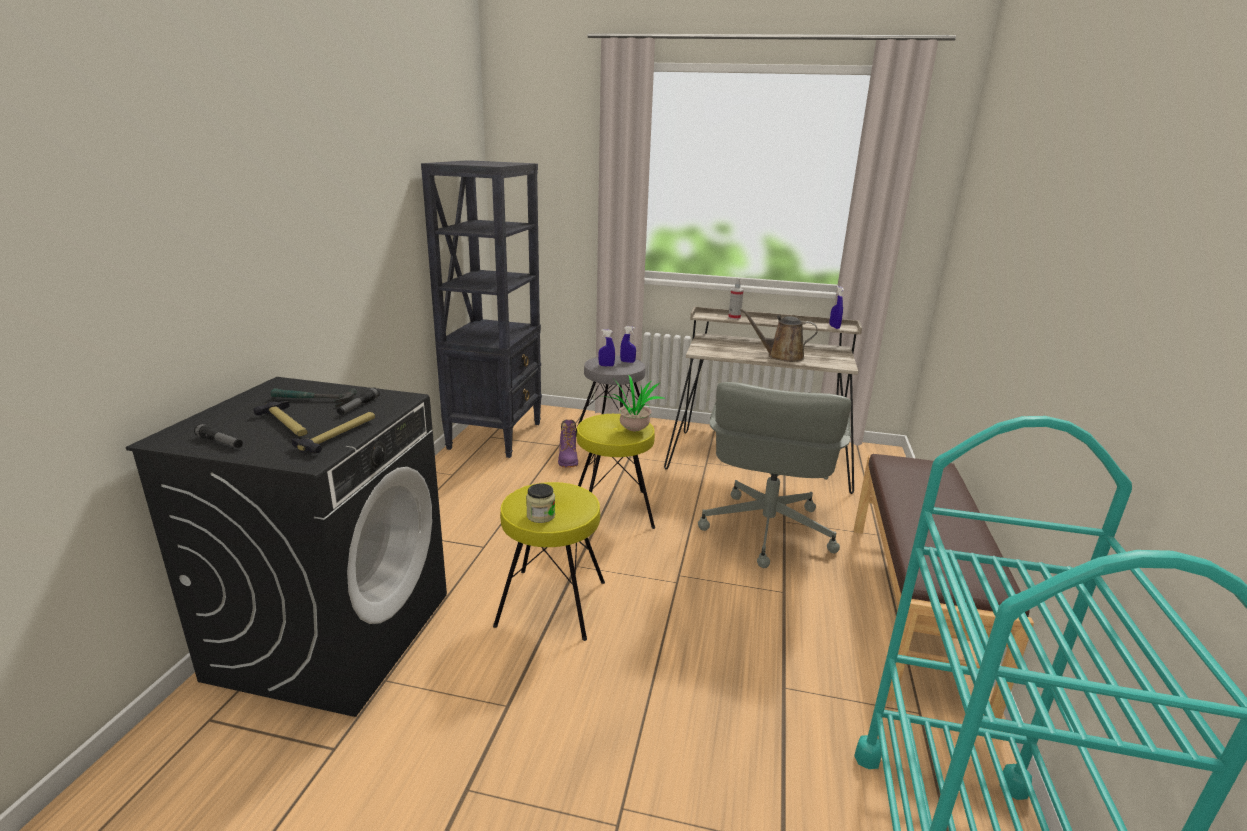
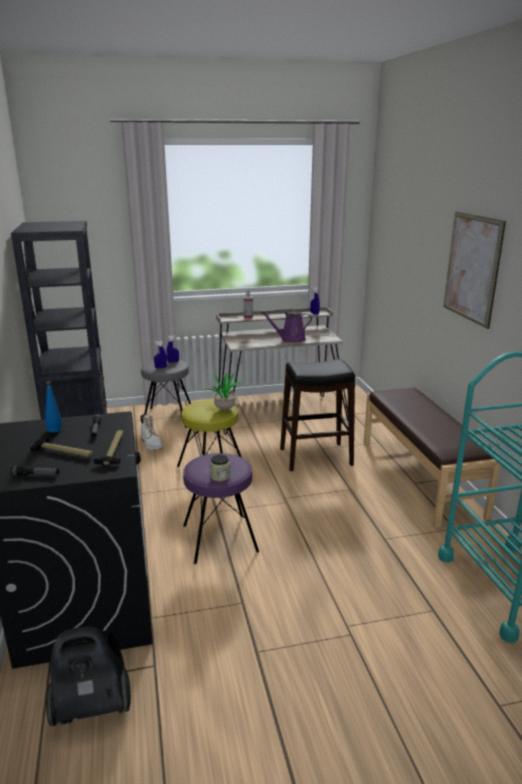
camera: 25 degrees left, 0 degrees up
hammer [271,388,357,407] -> blue bottle [45,381,62,433]
yellow stool [493,482,605,641] -> purple stool [183,453,259,564]
purple boot [558,420,578,468] -> white boot [140,414,163,451]
grey office chair [698,382,851,568] -> black stool [280,359,355,471]
brown watering can [740,308,818,362] -> purple watering can [260,311,312,343]
none -> vacuum cleaner [46,626,131,726]
none -> picture [443,211,506,329]

